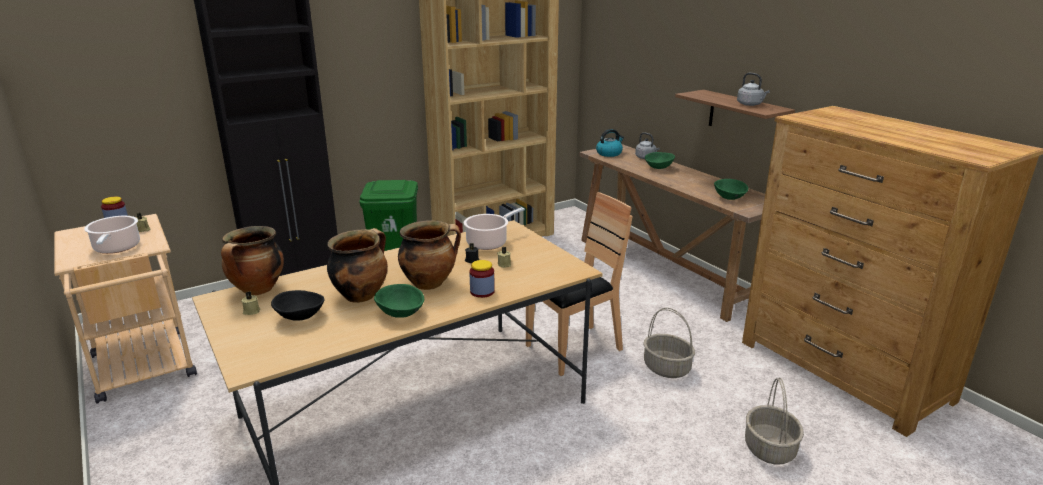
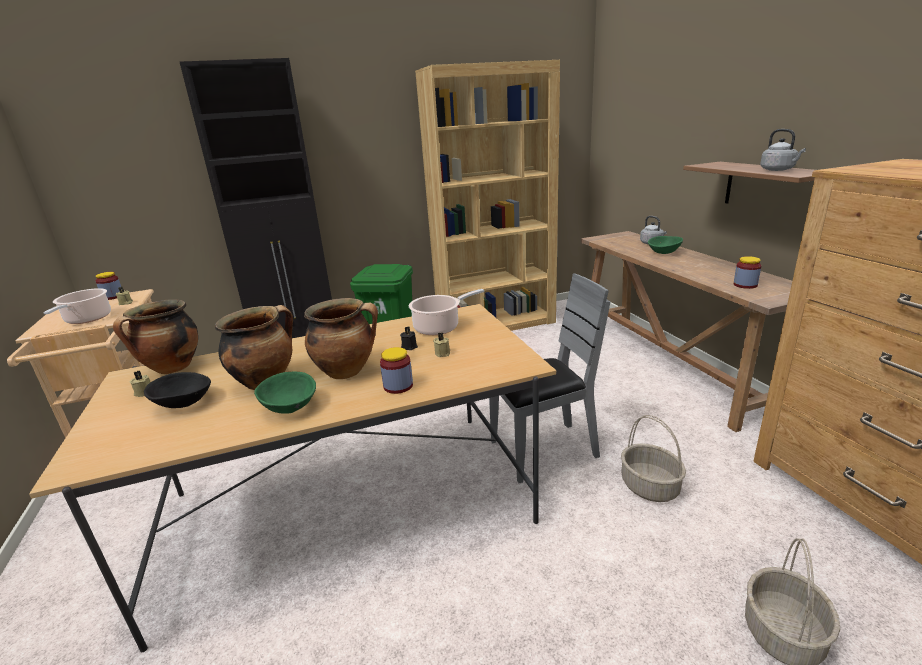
camera: 15 degrees right, 0 degrees up
brown chair [526,192,633,376] -> grey chair [489,273,610,483]
kettle [596,129,624,157] -> none
green bowl [714,179,748,200] -> jar [734,256,761,289]

